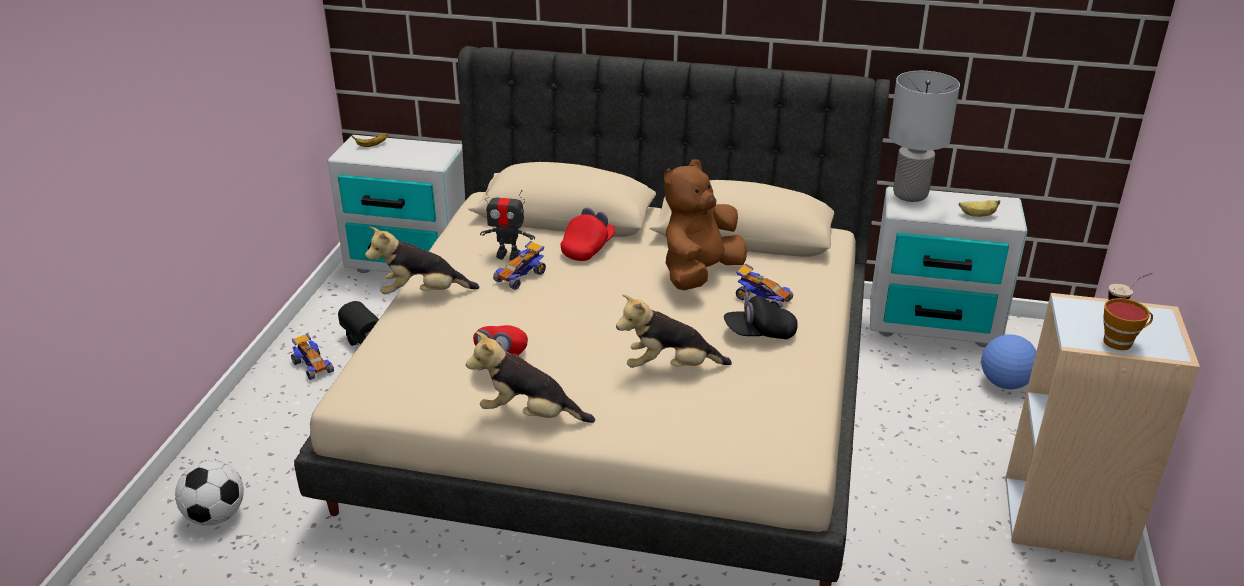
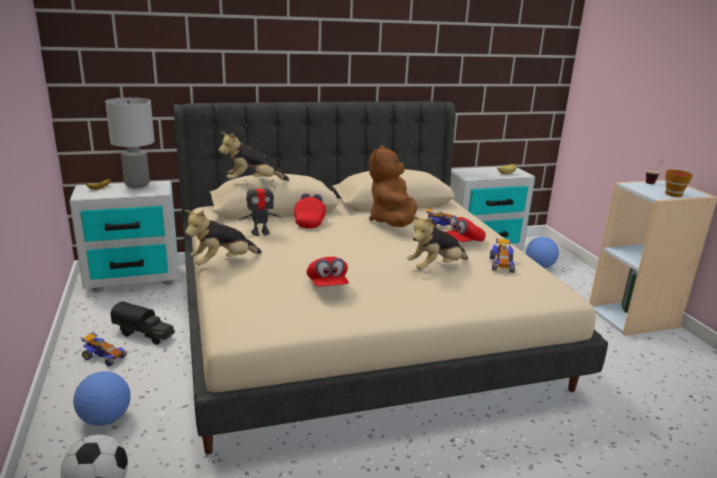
camera: 30 degrees left, 10 degrees down
plush toy [466,331,595,423] -> plush toy moved to [219,132,289,181]
toy car [493,241,546,290] -> toy car moved to [490,238,515,273]
black cap [724,292,798,339] -> red cap [445,215,486,242]
grey table lamp [889,71,960,202] -> grey table lamp moved to [105,97,155,188]
none -> football [73,371,131,426]

